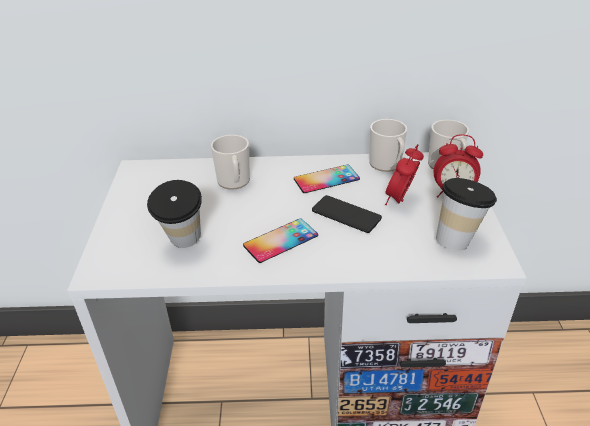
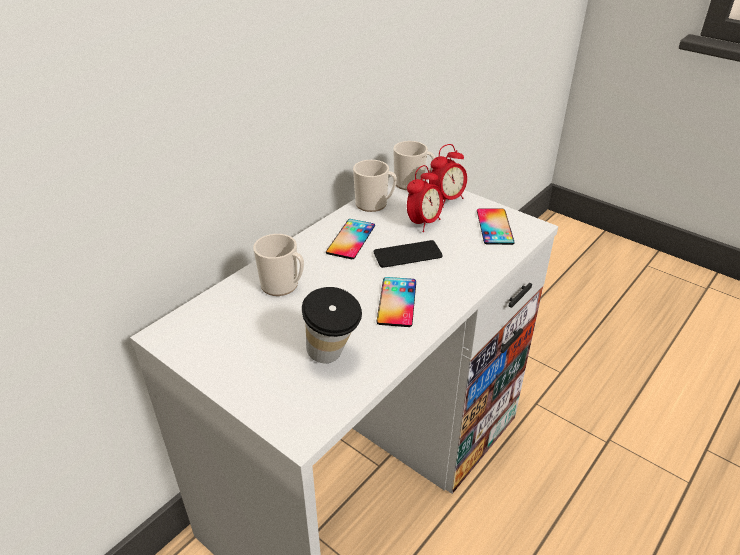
camera: 50 degrees left, 0 degrees up
alarm clock [385,144,424,205] -> alarm clock turned 120 degrees counterclockwise [407,165,443,232]
cup [436,178,497,250] -> phone [477,208,515,245]

